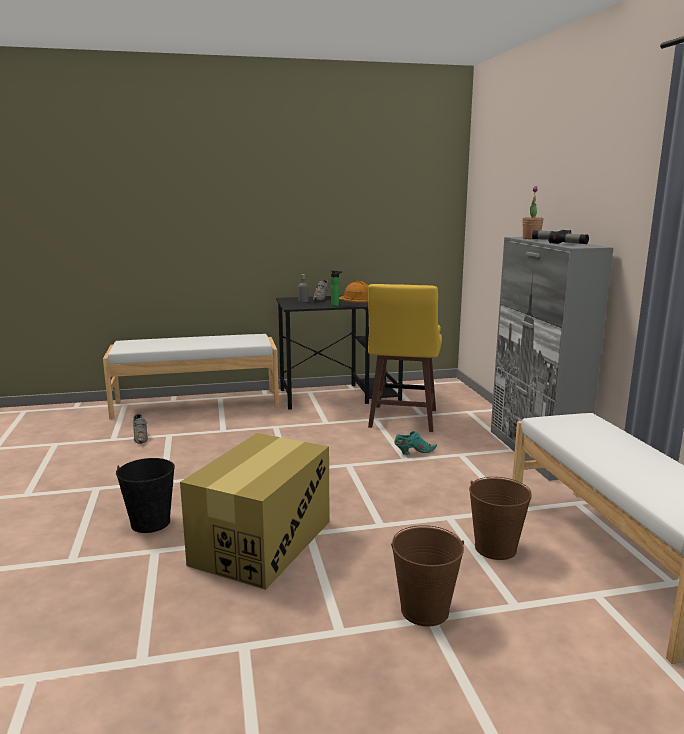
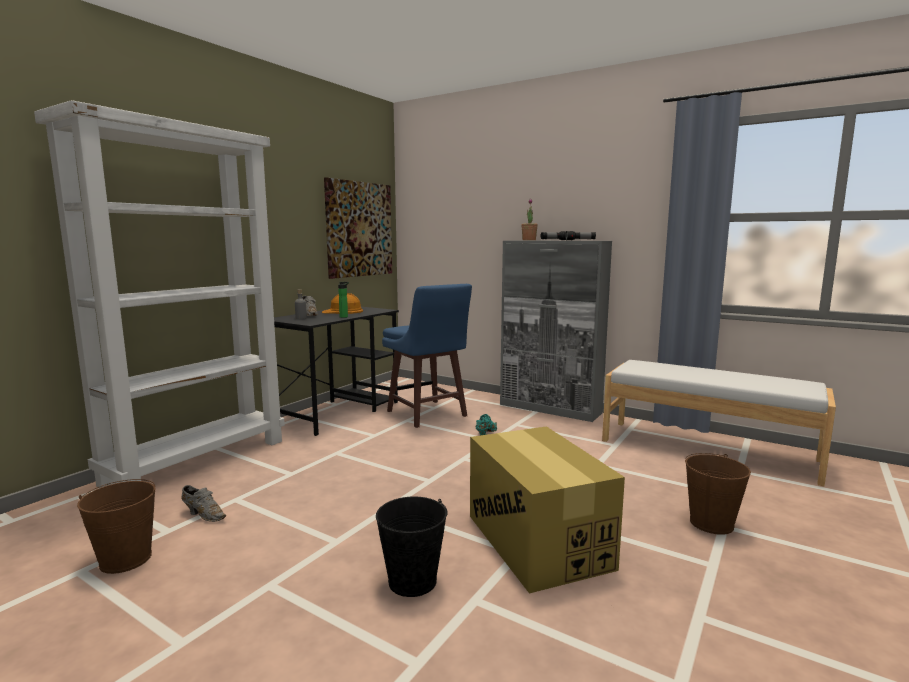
camera: 45 degrees left, 5 degrees down
white bench [103,334,279,419] -> white bookcase [34,100,285,488]
yellow stool [368,284,442,432] -> blue stool [382,284,472,428]
brown bucket [469,477,532,560] -> brown bucket moved to [77,479,156,574]
none -> picture [324,177,392,279]

